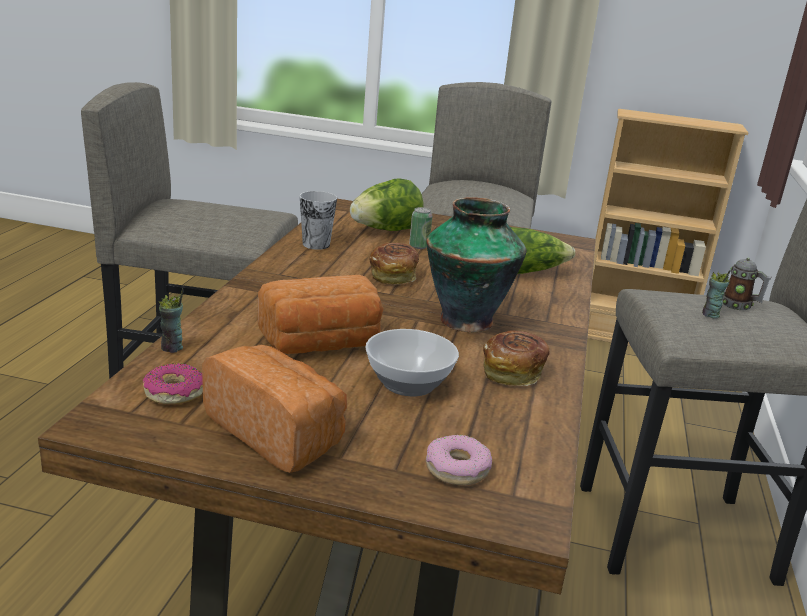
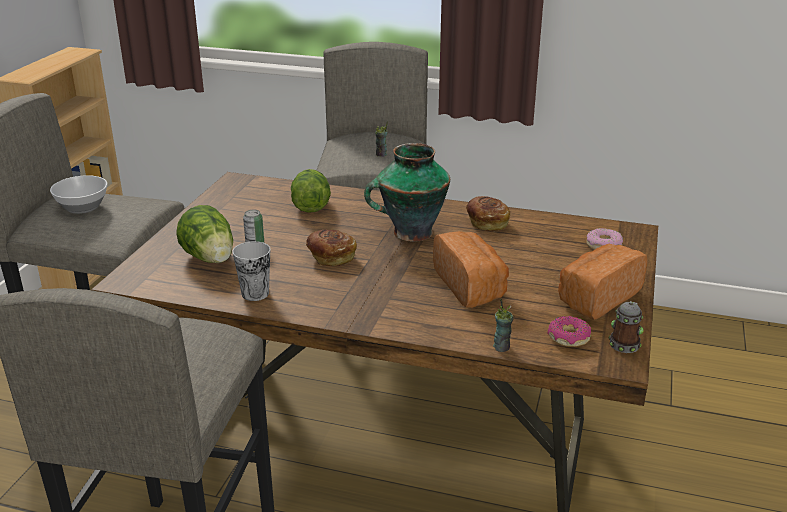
camera: 85 degrees left, 5 degrees up
bowl [365,329,459,396] -> bowl moved to [50,175,108,214]
mug [722,258,771,310] -> mug moved to [609,301,644,353]

